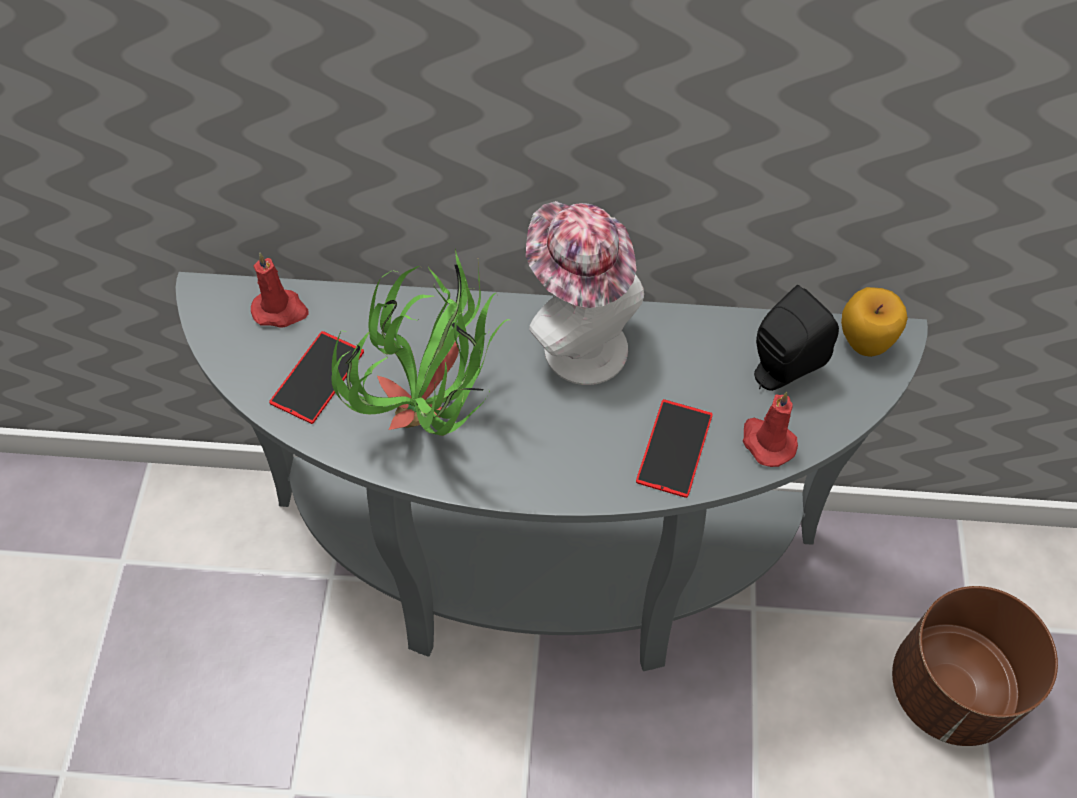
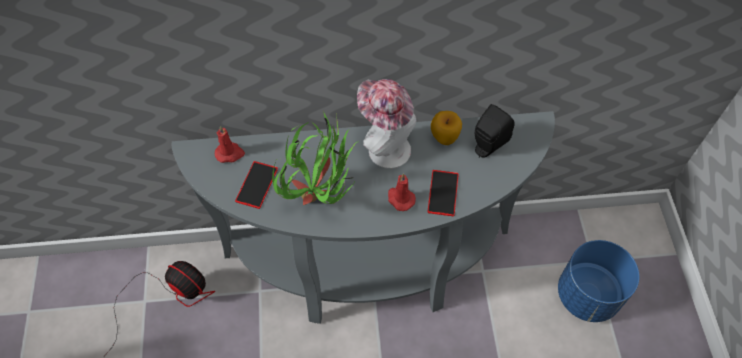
camera: 10 degrees left, 0 degrees up
red candle [743,392,798,467] -> red candle moved to [388,173,416,211]
apple [841,287,908,357] -> apple moved to [431,111,462,145]
brown planter [892,586,1058,746] -> blue planter [558,240,639,322]
none -> fan [105,261,215,355]

